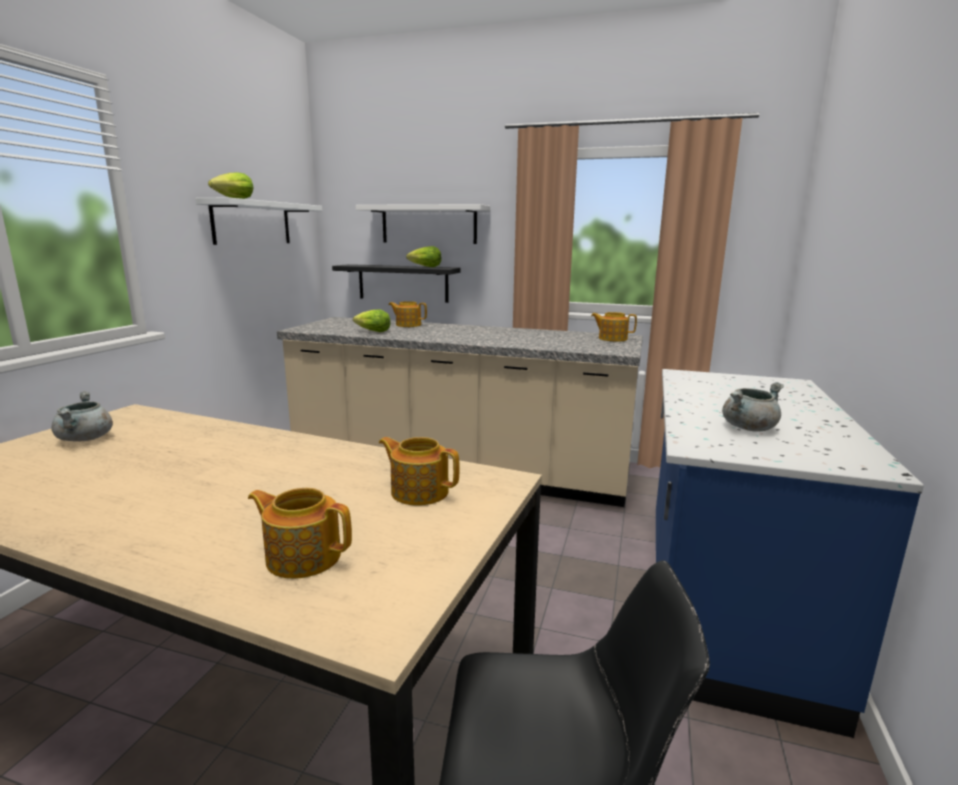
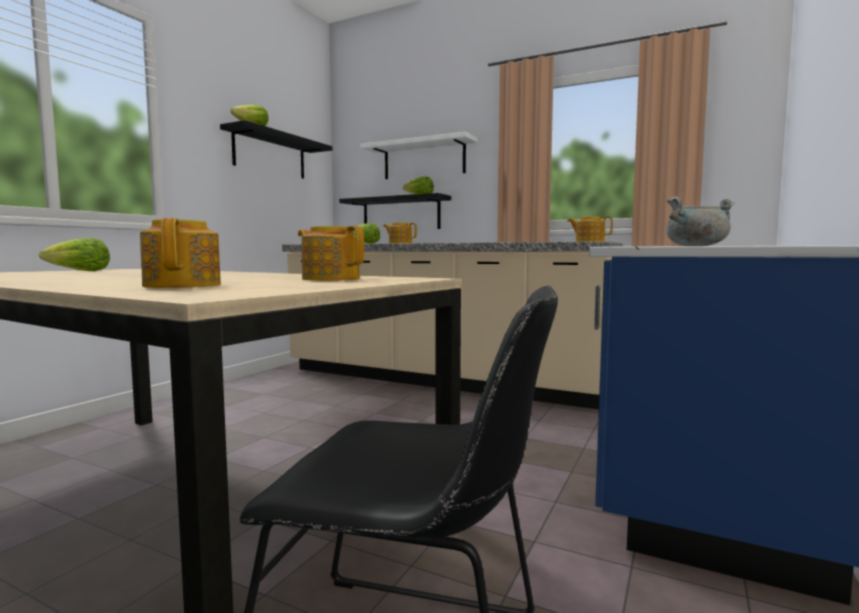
camera: 10 degrees right, 10 degrees down
grey cooking pot [51,391,113,441] -> lettuce [39,238,110,271]
white shelf [195,197,322,245] -> black shelf [220,120,332,179]
teapot [248,488,352,579] -> teapot turned 45 degrees clockwise [140,218,221,288]

